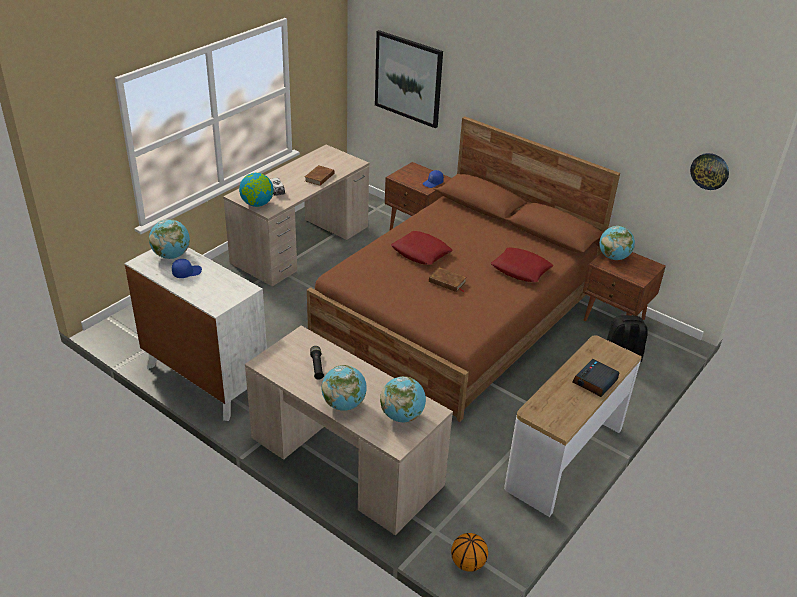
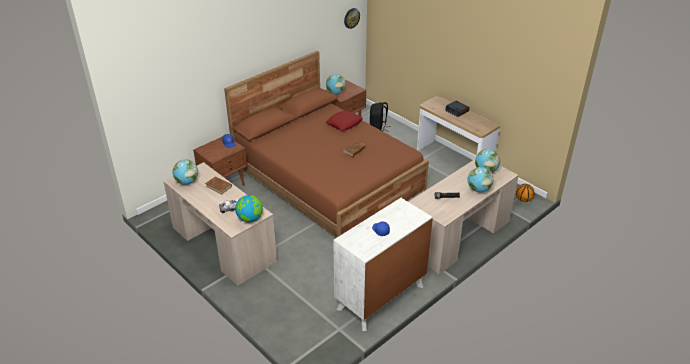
camera: 80 degrees left, 0 degrees up
globe [149,219,190,259] -> globe moved to [173,159,198,185]
picture [375,30,443,128] -> none
red pillow [391,231,453,265] -> none

